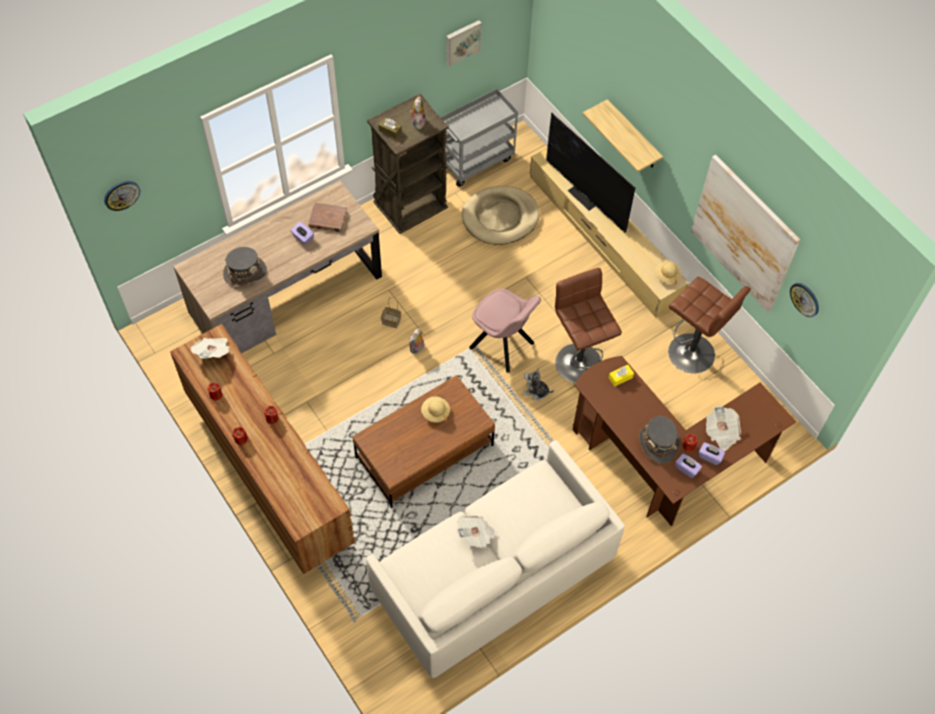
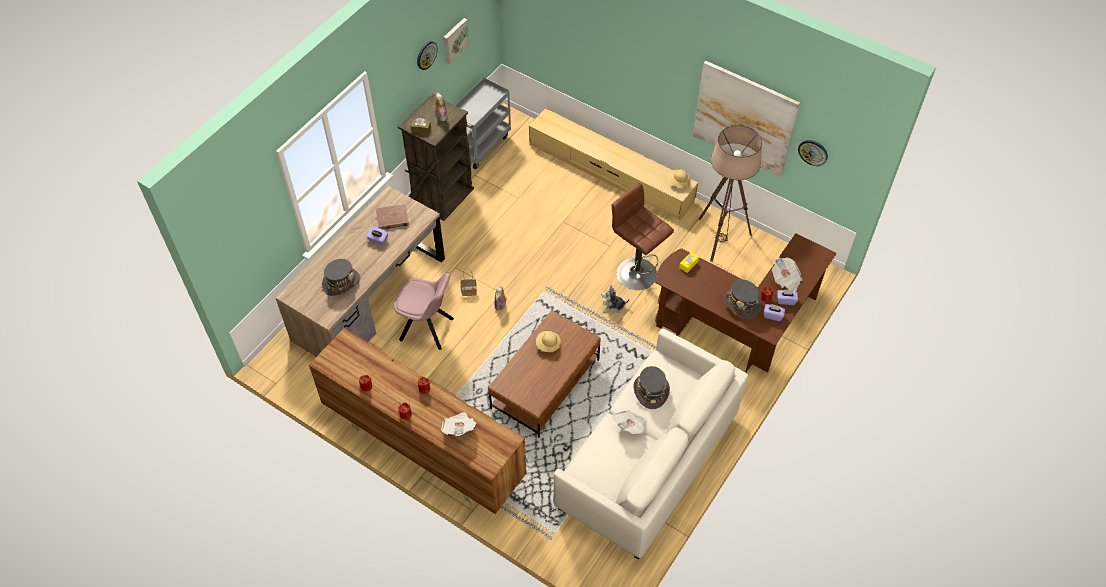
camera: 20 degrees left, 5 degrees down
wall clock [104,181,140,211] -> wall clock moved to [417,41,438,70]
newspaper [191,338,230,358] -> newspaper moved to [441,412,477,436]
beige dog bed [462,186,540,245] -> none
pink chair [469,289,541,372] -> pink chair moved to [394,273,454,350]
television [546,113,635,233] -> none
shelf [583,99,663,172] -> none
brown stool [668,277,751,373] -> floor lamp [699,125,762,262]
none -> grey hat [633,366,670,409]

